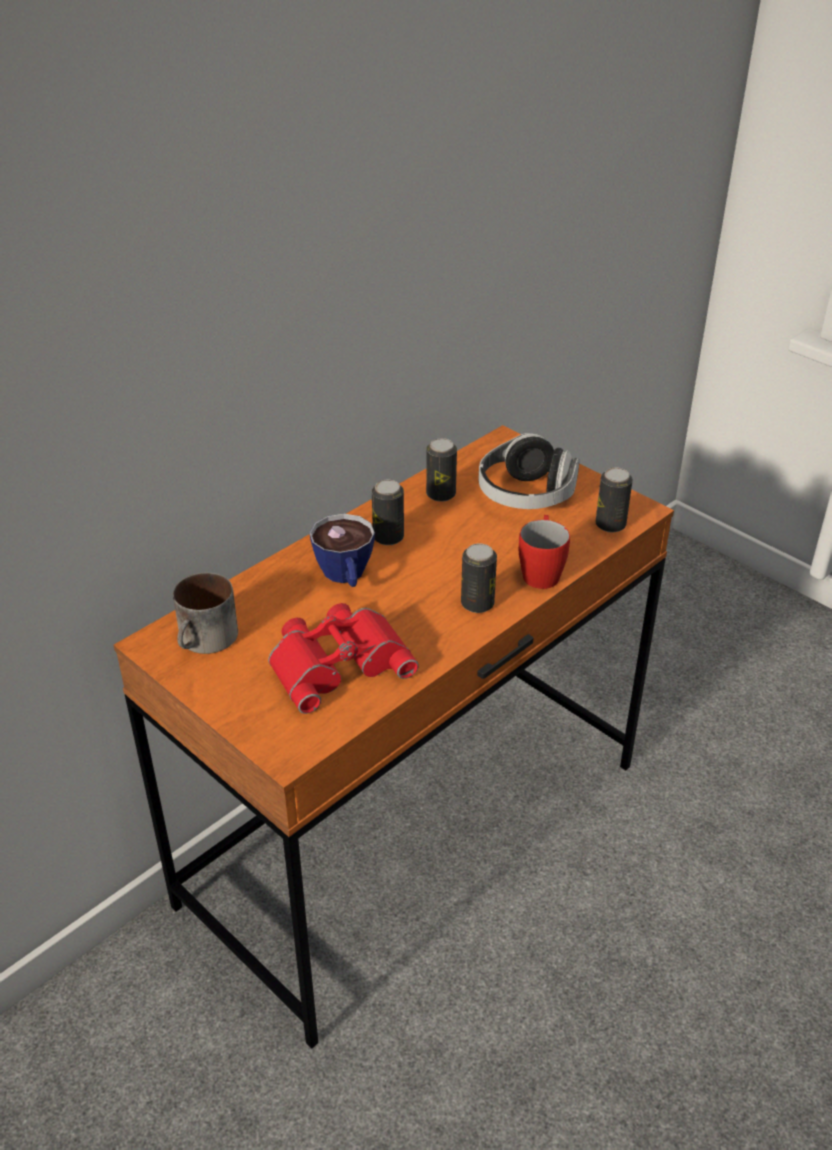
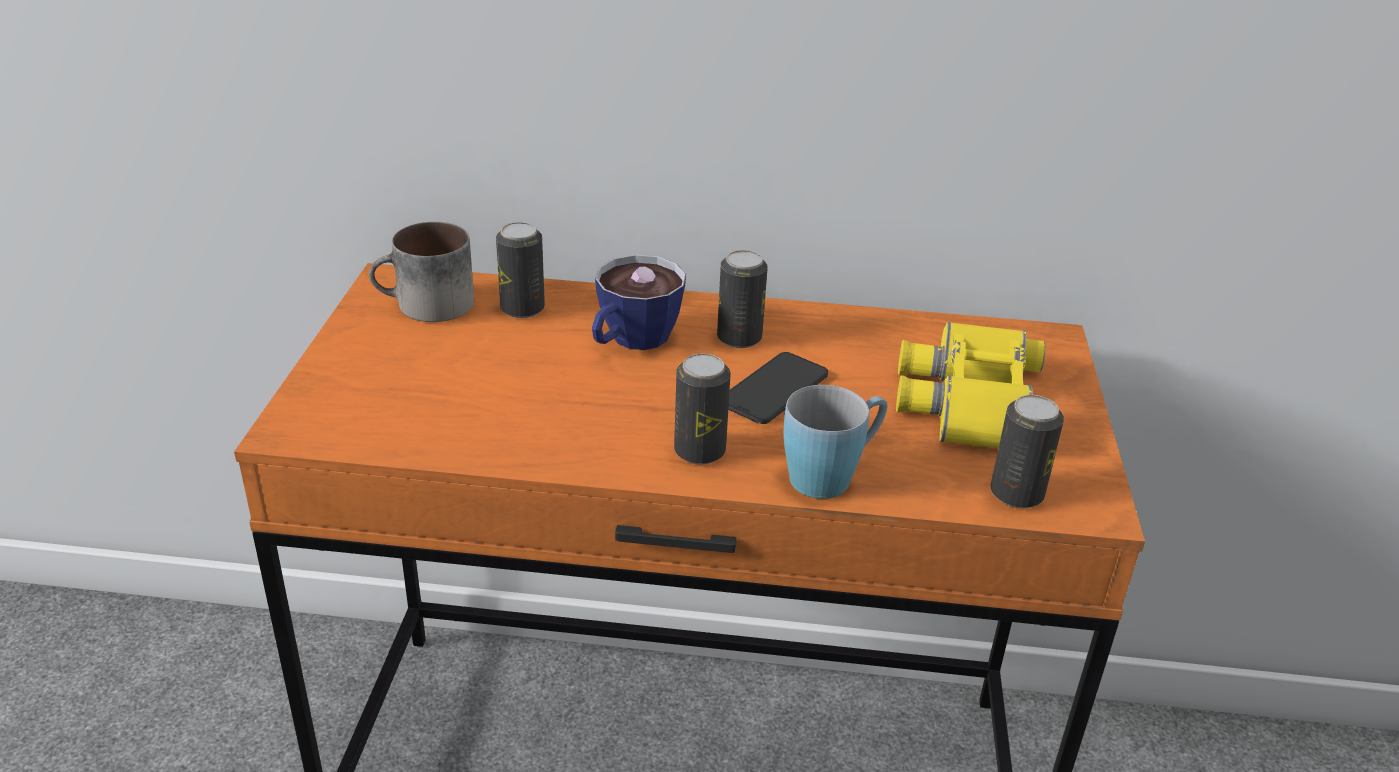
camera: 50 degrees right, 5 degrees down
red binoculars [268,603,419,714] -> none
can [426,438,457,502] -> can moved to [496,222,545,318]
headphones [479,433,579,509] -> yellow binoculars [896,322,1046,448]
red mug [519,515,570,589] -> blue mug [783,385,887,499]
none -> phone [728,352,828,424]

